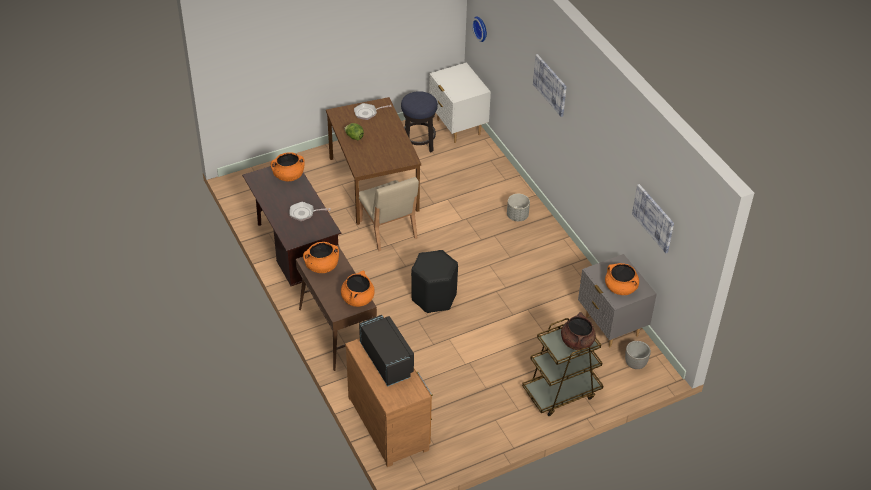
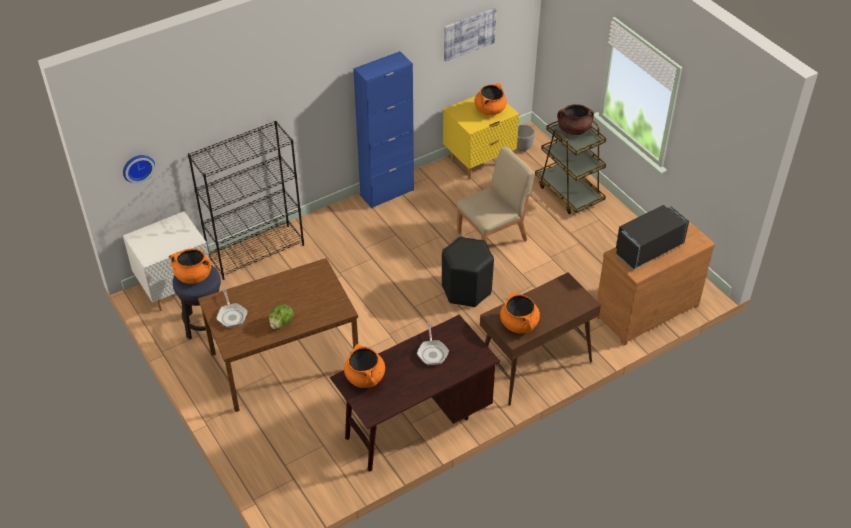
camera: 95 degrees left, 0 degrees up
orange cooking pot [341,270,375,307] -> orange cooking pot moved to [171,248,211,284]
beige chair [359,177,419,251] -> beige chair moved to [457,146,535,243]
grey planter [507,194,530,221] -> none
picture [533,54,567,117] -> none
grey nightstand [578,254,657,347] -> yellow nightstand [443,96,519,179]
none -> black bookcase [188,121,304,280]
none -> blue cabinet [353,51,414,208]

